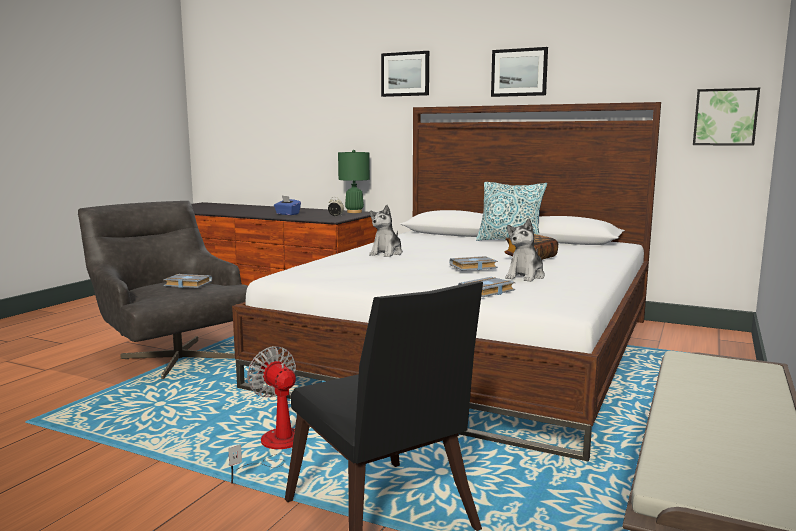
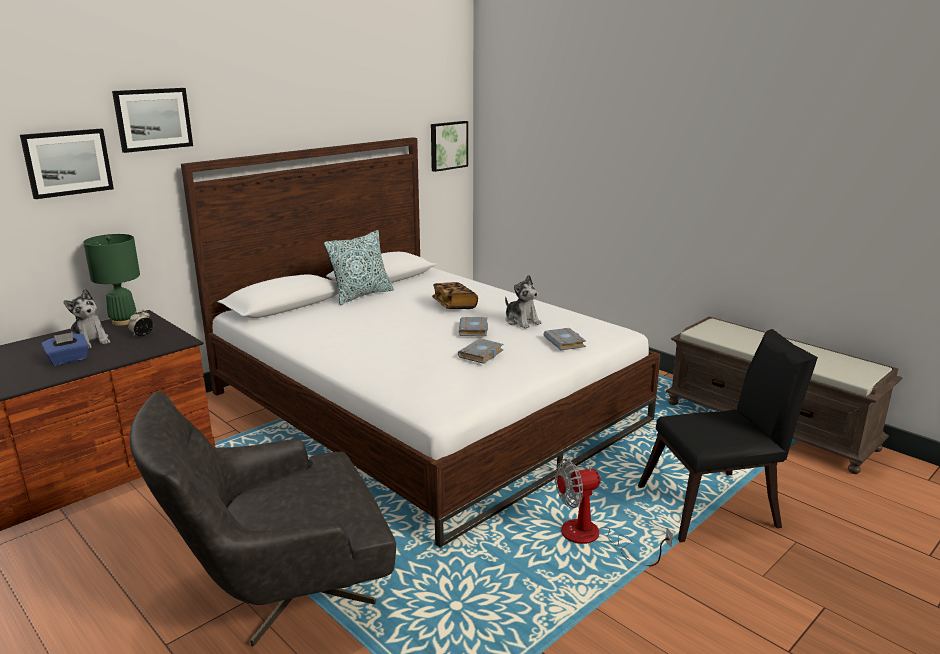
camera: 70 degrees left, 10 degrees up
grey book [163,274,212,288] -> grey book moved to [458,338,504,364]
plush toy [369,205,403,257] -> plush toy moved to [63,289,110,349]
picture [491,47,548,97] -> picture moved to [20,128,114,199]

